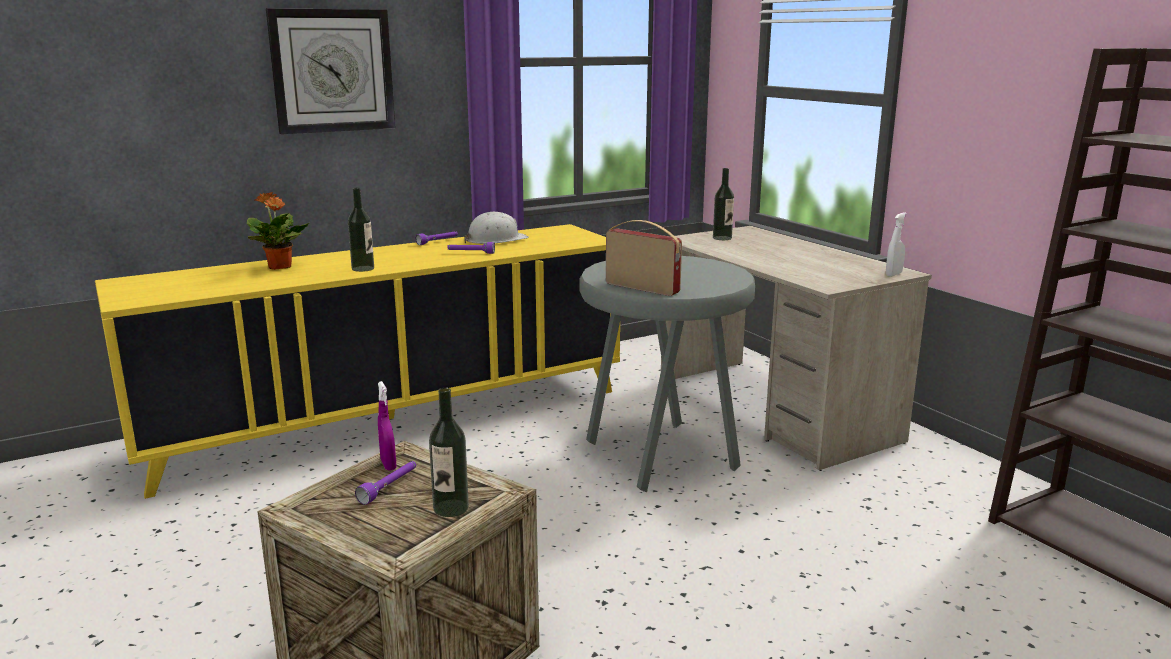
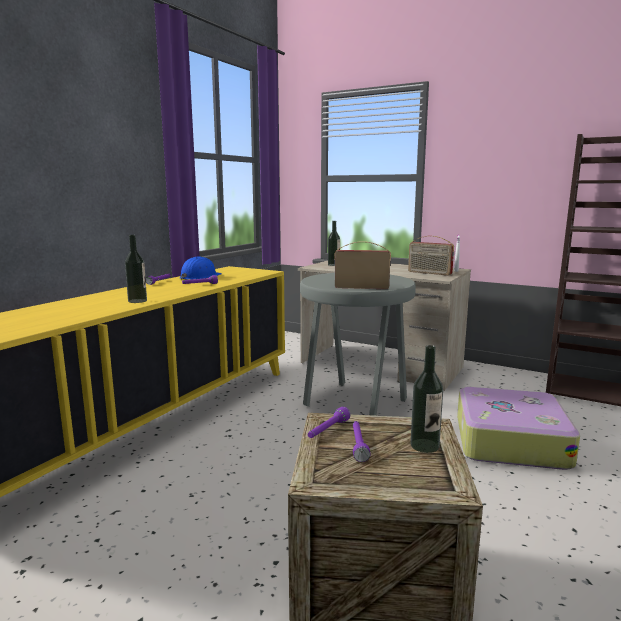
camera: 30 degrees left, 5 degrees down
potted plant [247,192,309,270] -> none
wall clock [266,8,395,134] -> none
purple spray bottle [378,381,396,470] -> purple flashlight [308,407,350,438]
white hard hat [464,212,529,244] -> blue hard hat [180,256,222,280]
none -> radio [408,236,454,275]
none -> suitcase [457,387,580,470]

